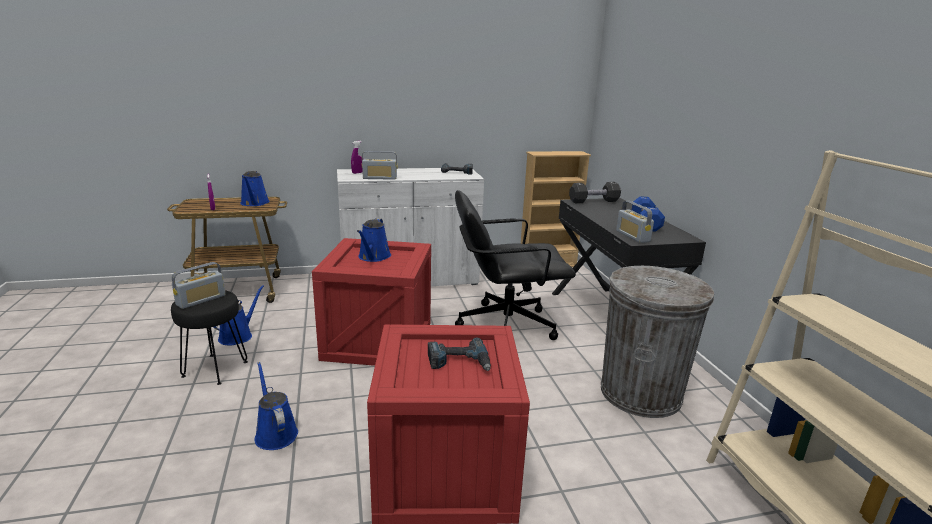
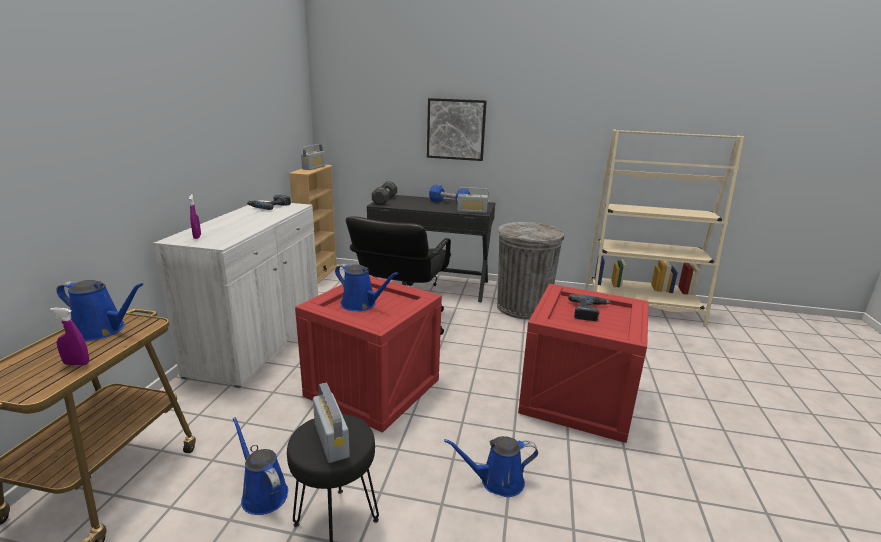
camera: 65 degrees left, 0 degrees up
radio [362,151,398,180] -> radio moved to [301,144,325,170]
none -> picture [427,98,487,161]

